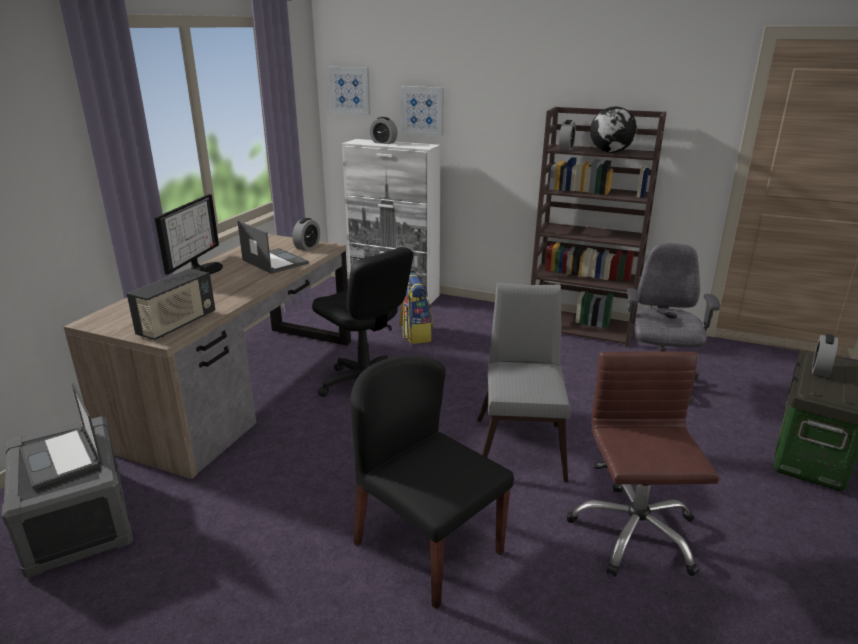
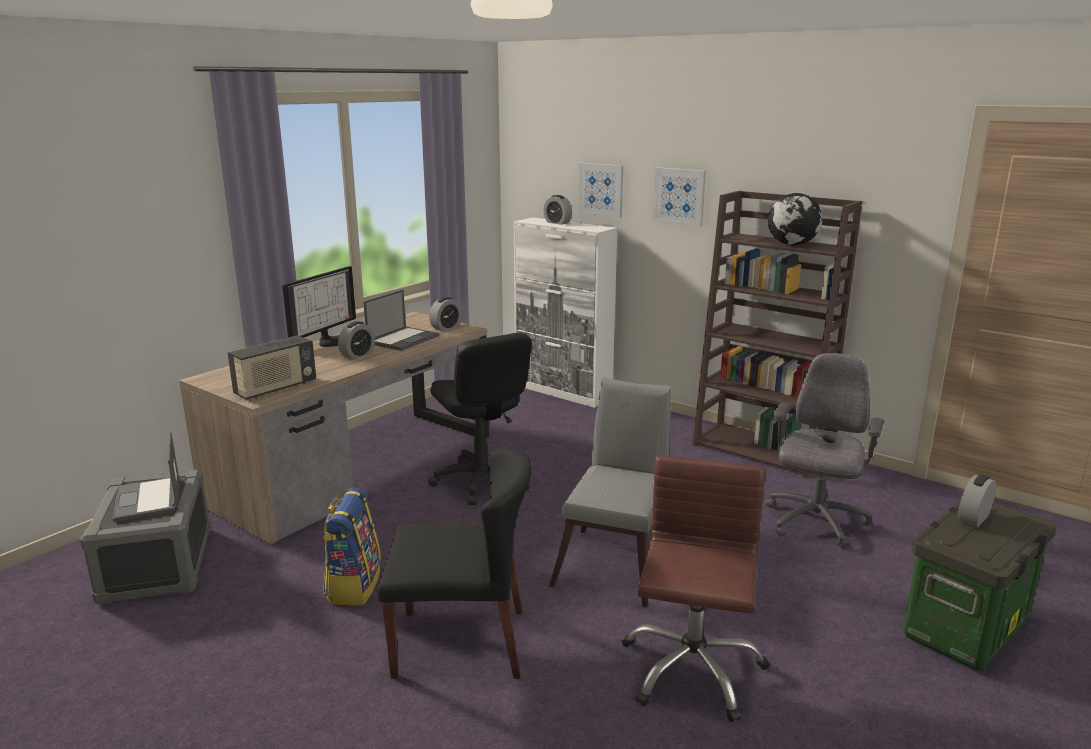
camera: 15 degrees right, 5 degrees down
laptop [238,221,309,274] -> laptop turned 60 degrees clockwise [364,290,439,351]
picture [328,67,370,115] -> picture moved to [653,167,706,227]
black chair [350,355,514,609] -> black chair turned 120 degrees clockwise [378,448,532,679]
backpack [399,273,433,344] -> backpack moved to [323,487,381,605]
alarm clock [559,120,576,151] -> alarm clock moved to [338,321,375,359]

